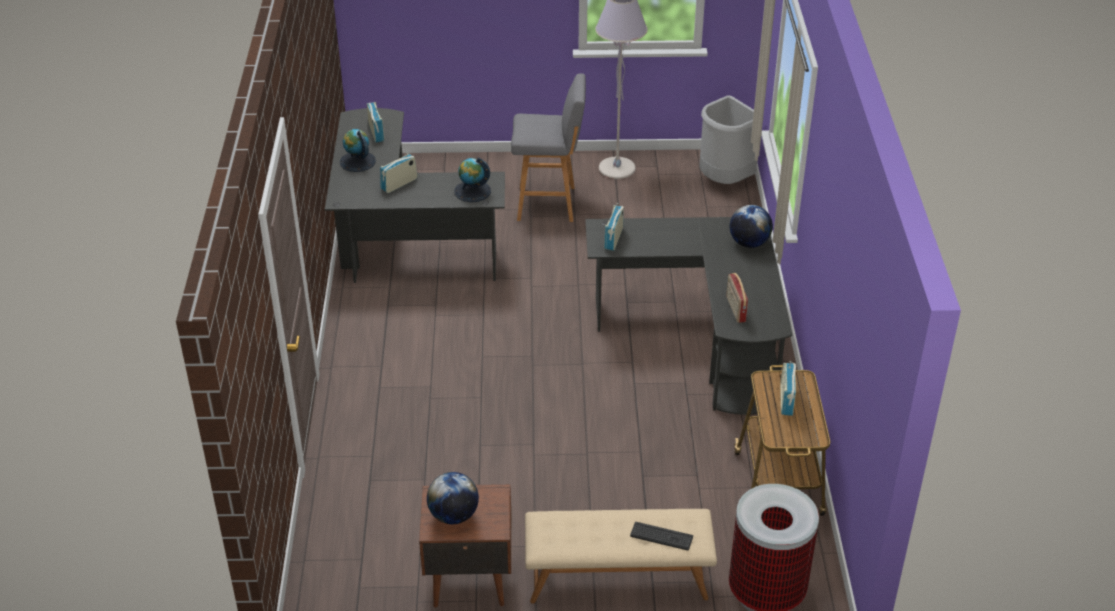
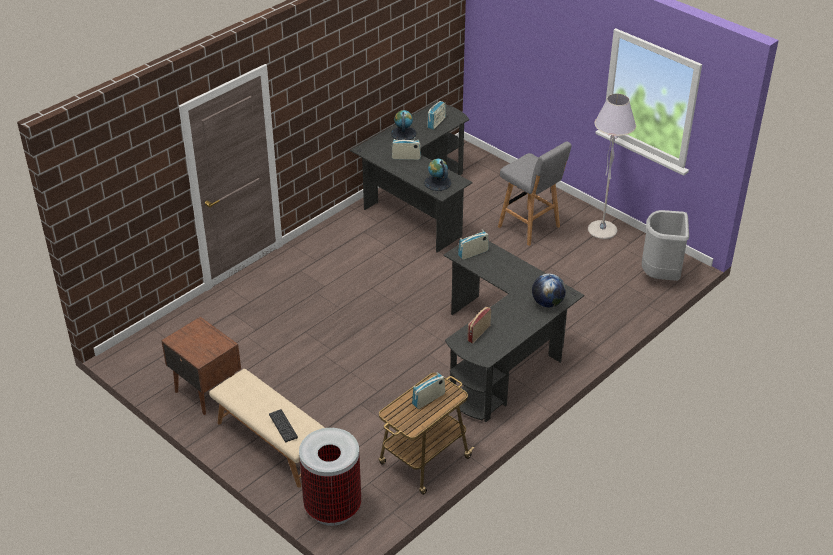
camera: 45 degrees right, 0 degrees up
globe [427,472,479,524] -> none

